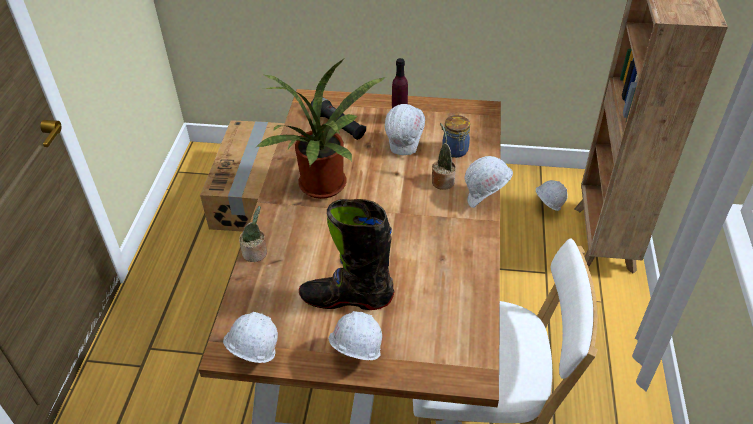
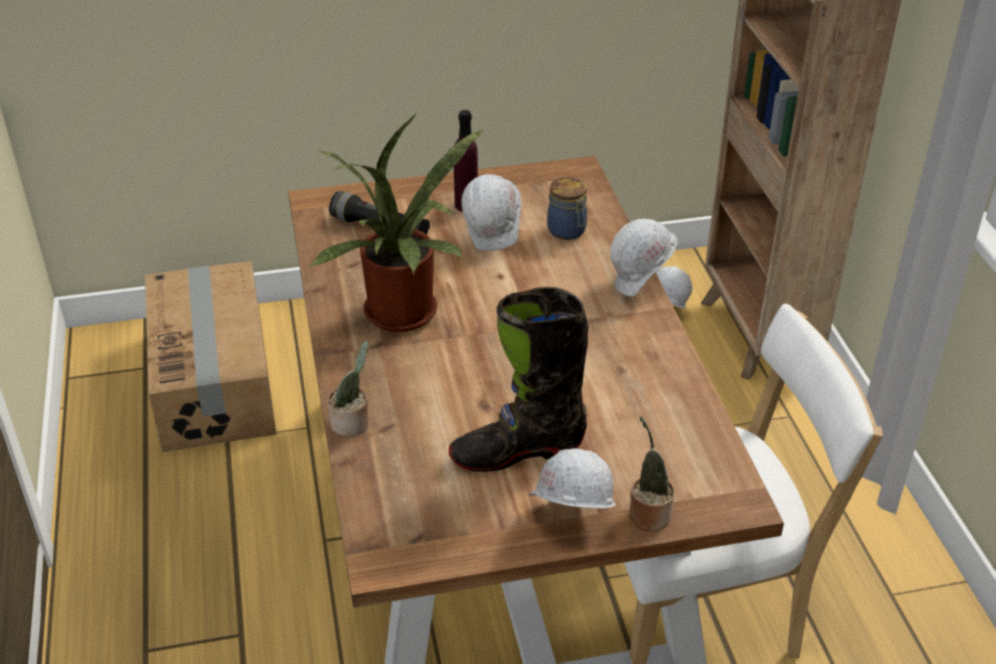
camera: 20 degrees left, 5 degrees down
white hard hat [223,312,278,363] -> none
potted plant [432,123,456,190] -> potted plant moved to [630,416,674,531]

